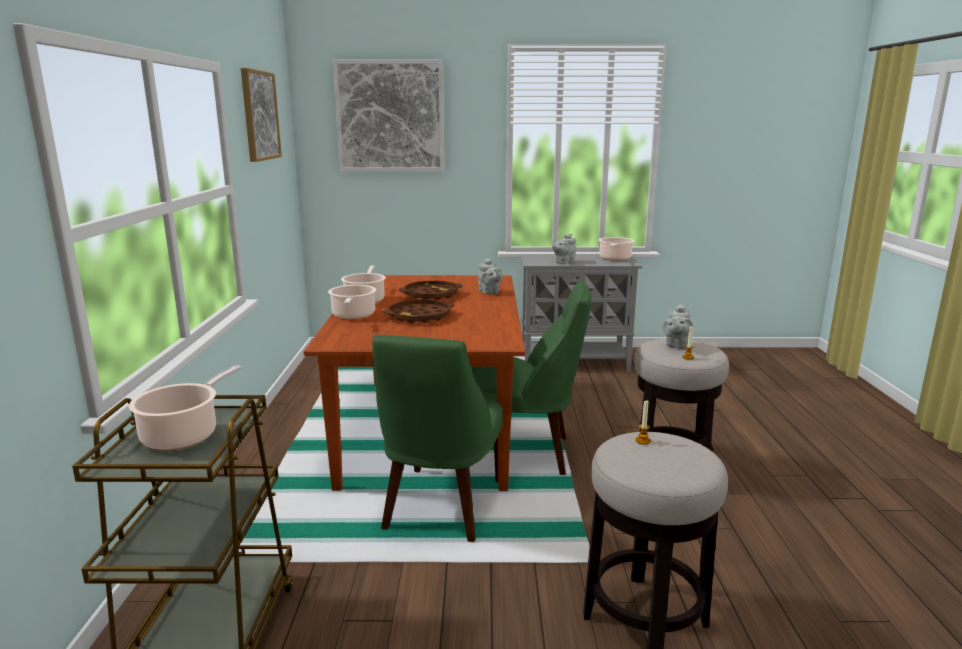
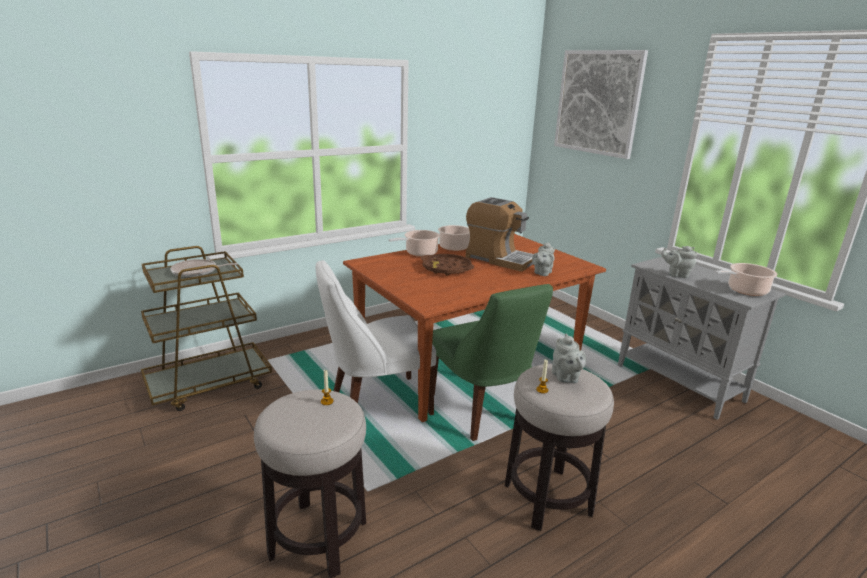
camera: 55 degrees right, 5 degrees up
cooking pot [129,365,242,450] -> frying pan [171,259,238,278]
picture [241,68,282,162] -> none
green chair [372,335,503,542] -> white chair [316,260,436,415]
brown tray [399,281,463,300] -> coffee machine [466,197,534,272]
grey teapot [663,304,693,349] -> grey teapot turned 90 degrees counterclockwise [552,334,586,384]

